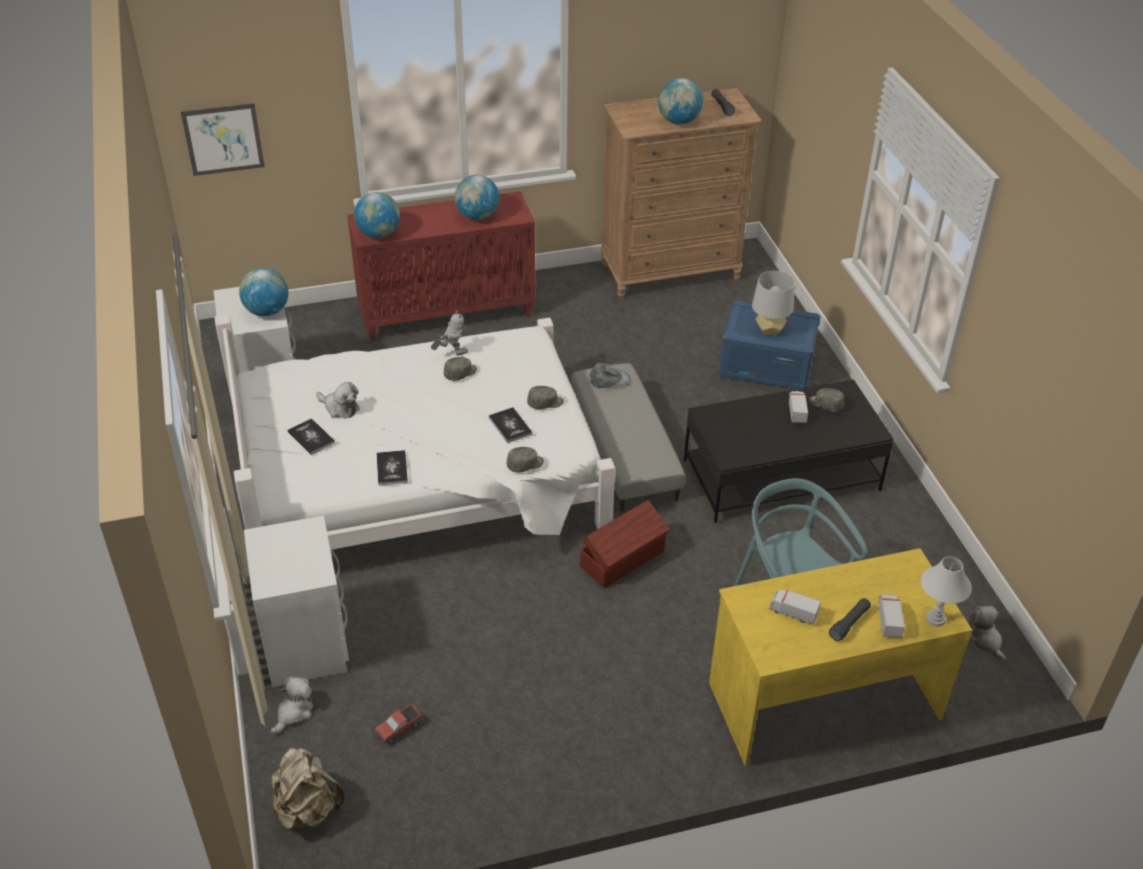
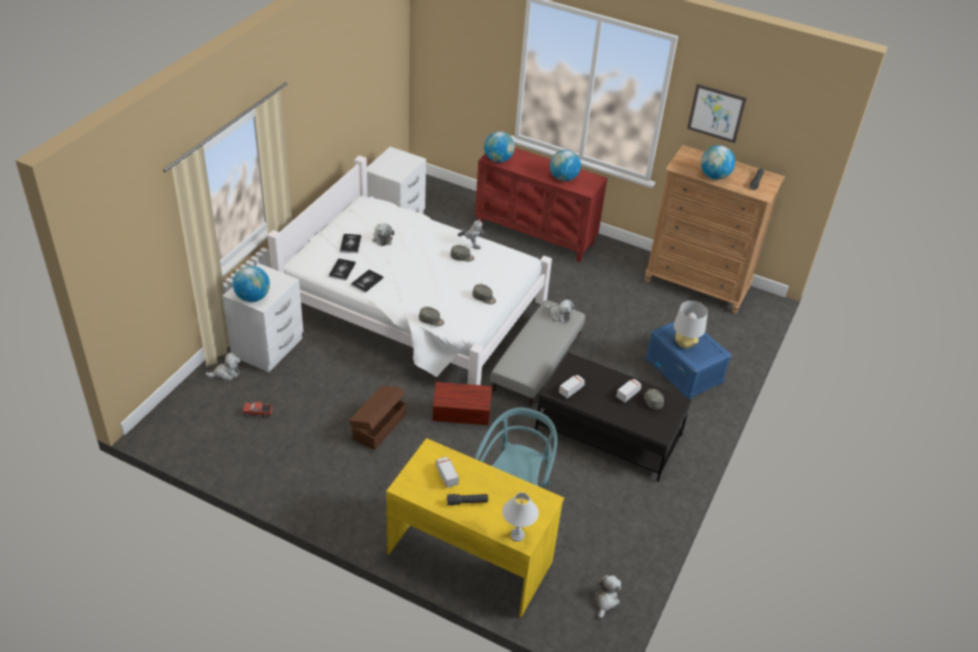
camera: 40 degrees right, 0 degrees up
picture [181,103,265,176] -> picture moved to [687,84,747,143]
globe [239,268,288,316] -> globe moved to [233,266,270,302]
beige backpack [271,748,344,829] -> none
book [489,407,533,443] -> book moved to [329,258,356,280]
grey cap [590,363,631,388] -> plush toy [544,299,574,323]
toy truck [878,594,905,638] -> toy truck moved to [559,375,585,398]
none -> brown storage box [349,386,406,450]

